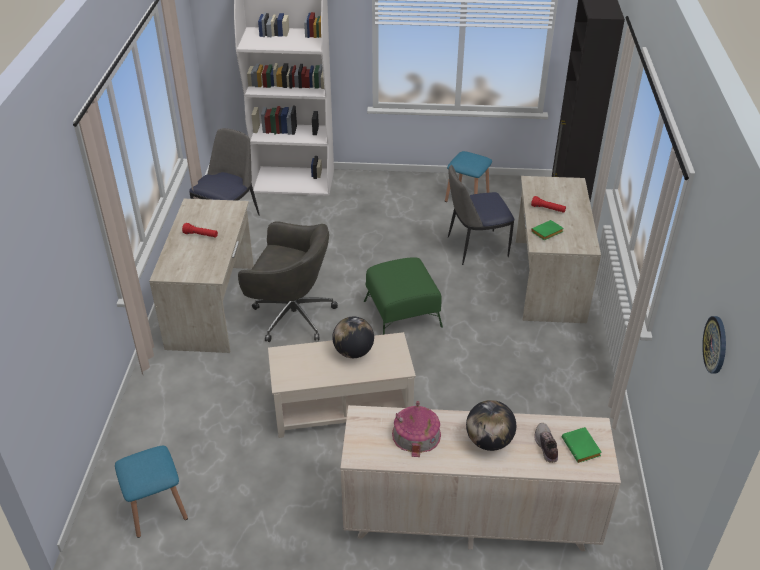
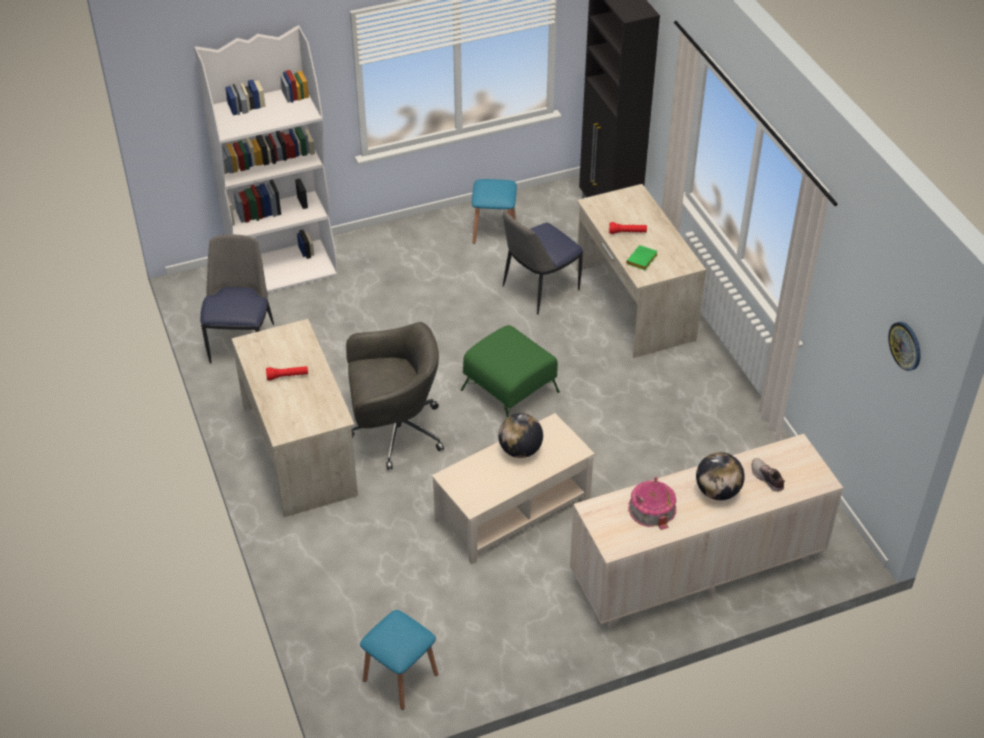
camera: 25 degrees left, 5 degrees up
green book [562,427,602,463] -> none

